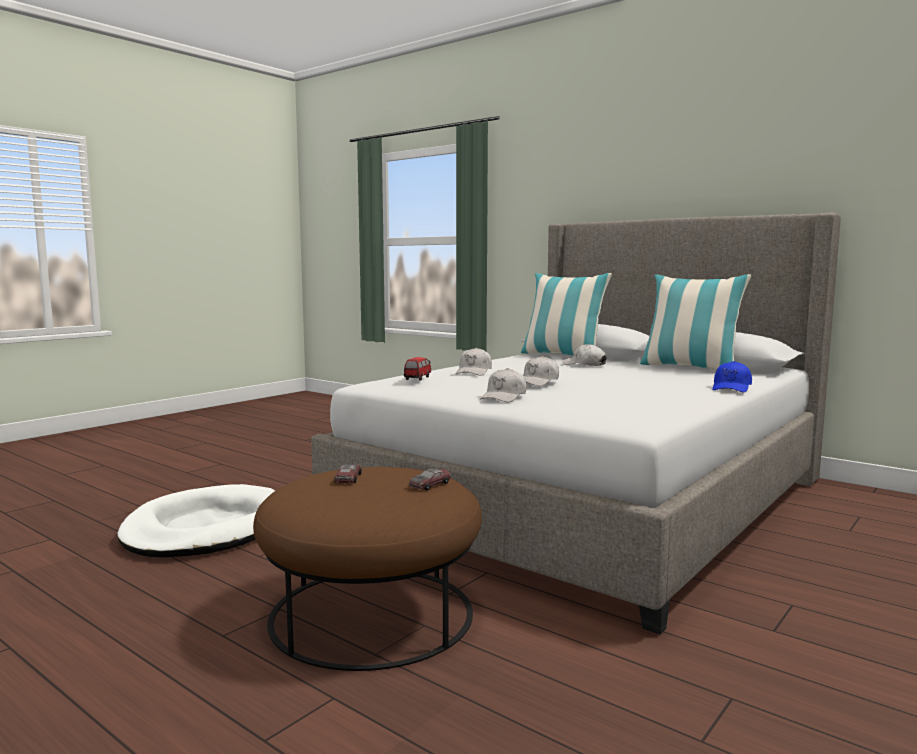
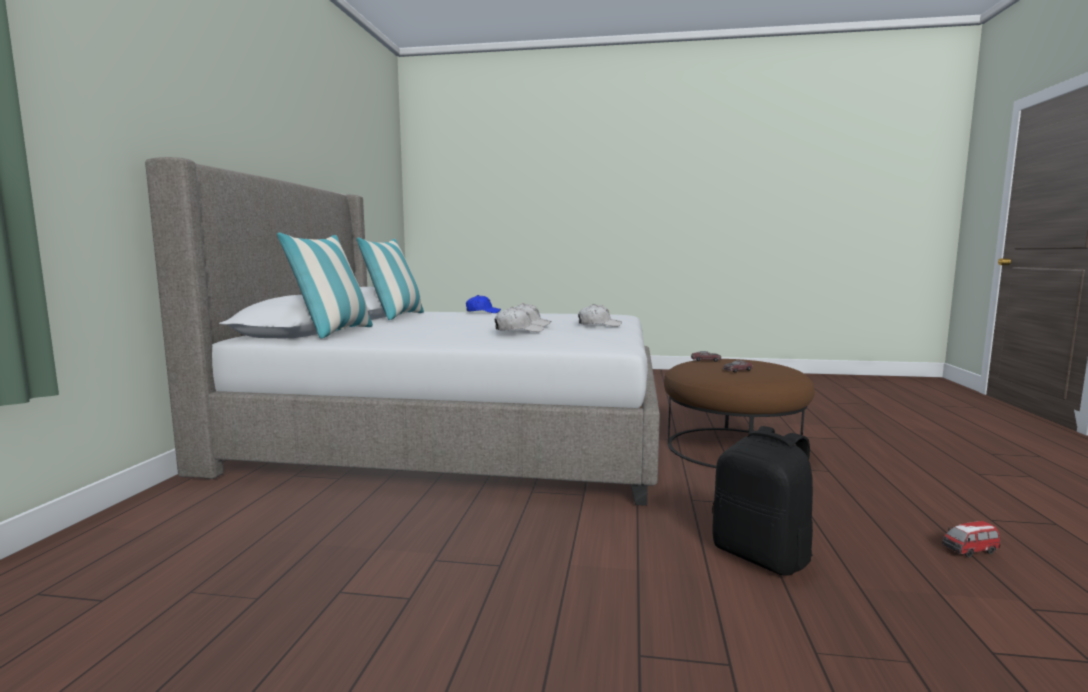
camera: 120 degrees left, 0 degrees up
white dog bed [118,484,275,558] -> black backpack [712,426,813,576]
toy car [404,357,431,381] -> toy car moved to [942,521,1000,558]
white cap [562,344,606,366] -> none

